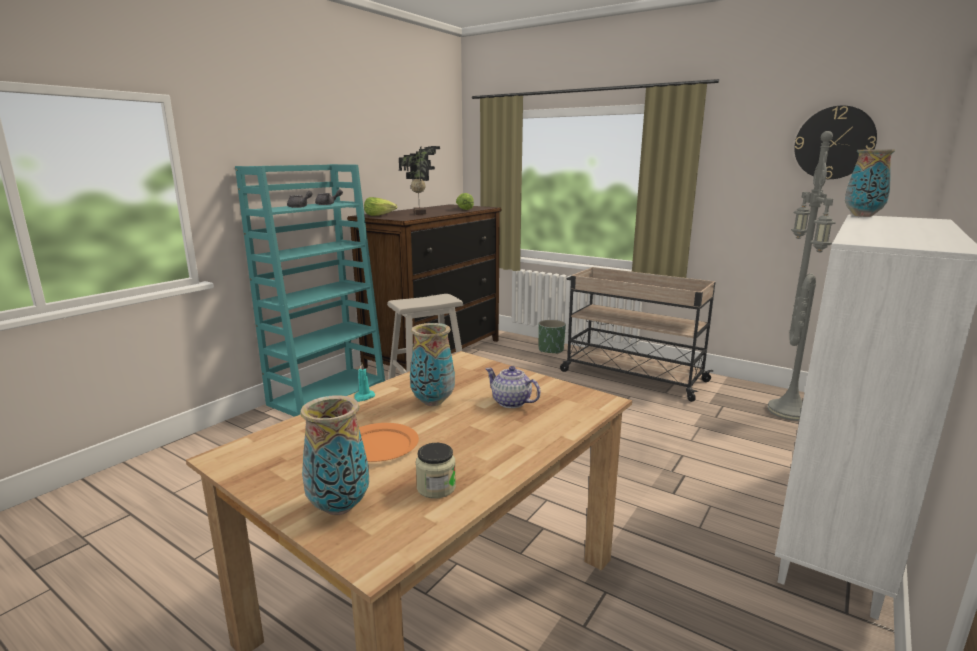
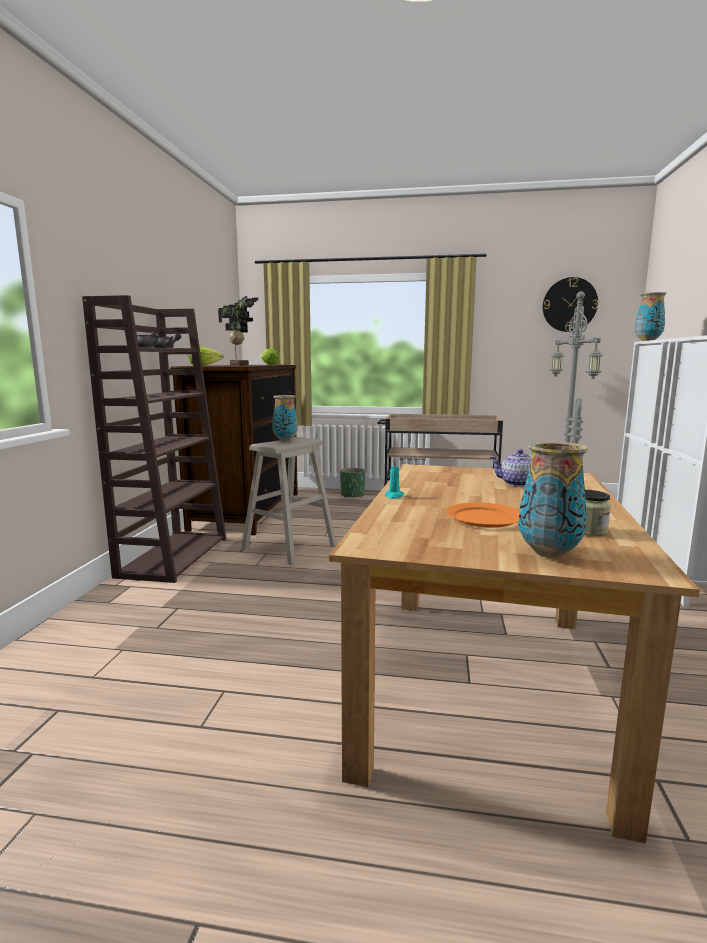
camera: 25 degrees left, 5 degrees down
turquoise bookcase [235,164,385,417] -> brown bookcase [82,295,226,583]
vase [410,323,455,406] -> vase moved to [272,395,298,441]

